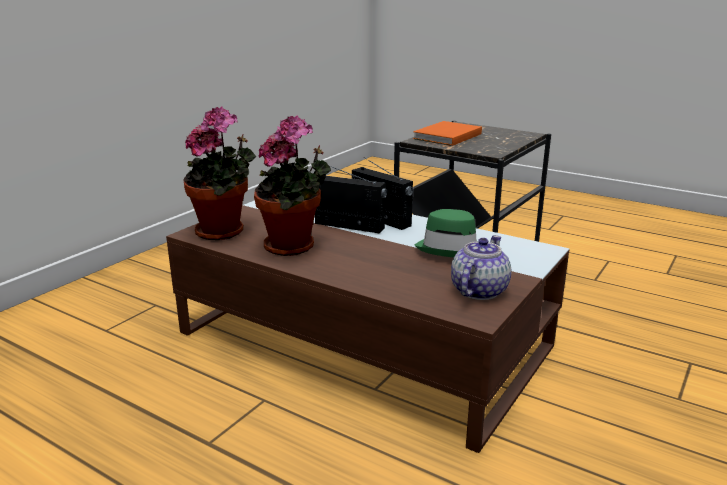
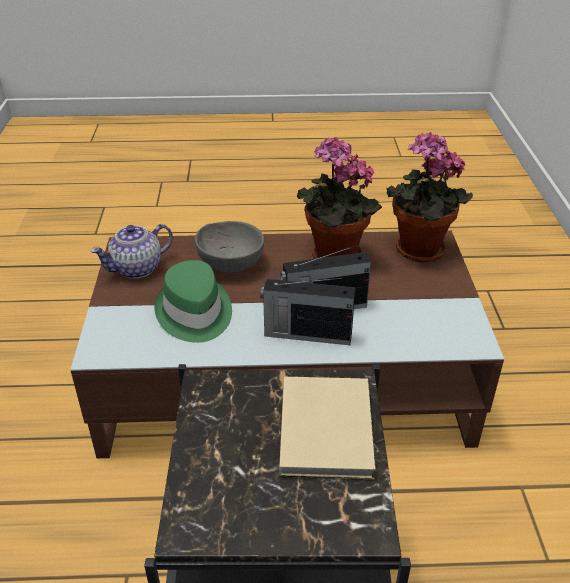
camera: 145 degrees right, 15 degrees up
orange book [413,121,482,146] -> beige book [279,377,376,479]
teapot [451,235,511,300] -> teapot turned 60 degrees clockwise [90,224,173,279]
none -> grey bowl [195,221,264,273]

